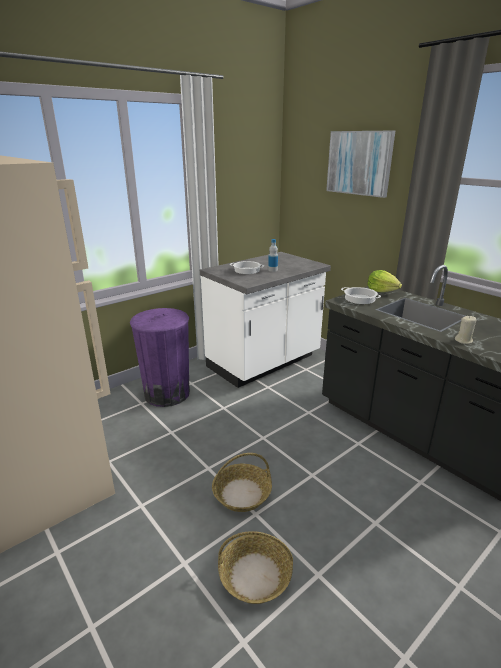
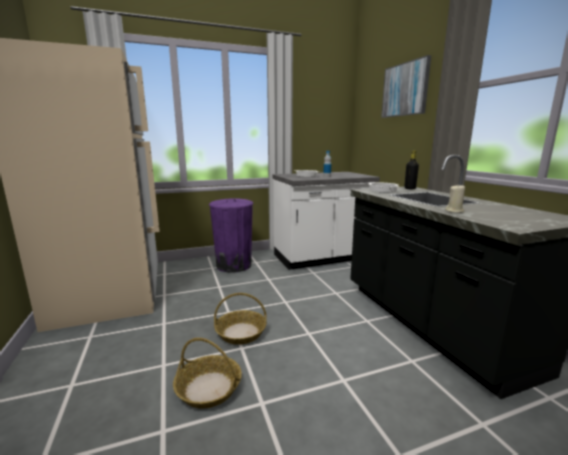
camera: 20 degrees right, 10 degrees down
lettuce [368,270,402,292] -> black bottle [404,150,419,189]

